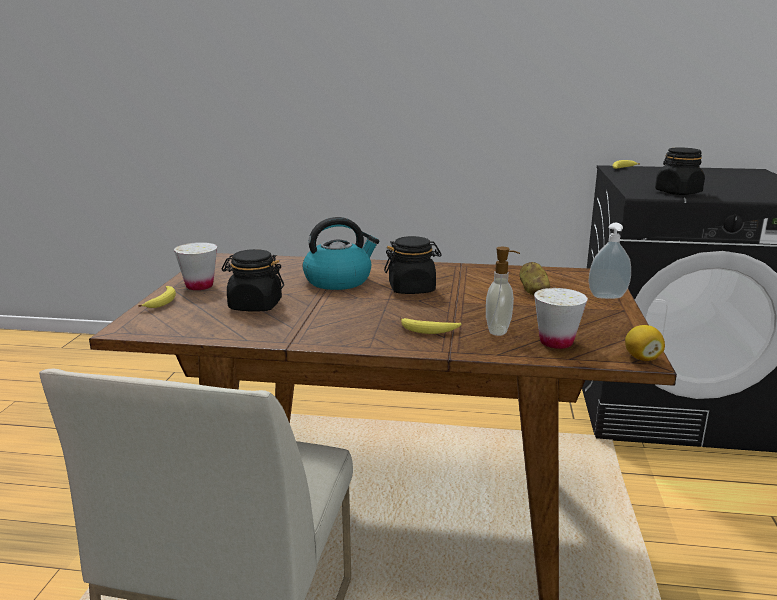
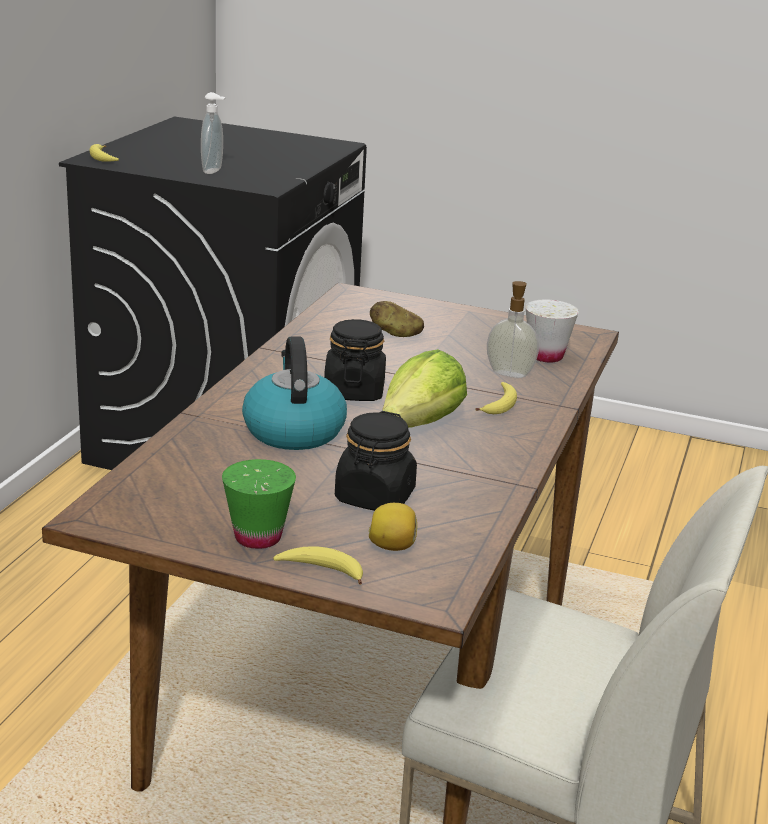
camera: 80 degrees left, 5 degrees up
white cup [174,242,217,290] -> green cup [222,459,296,549]
soap dispenser [589,223,631,299] -> soap dispenser moved to [201,92,226,174]
lemon [625,325,665,361] -> lemon moved to [369,503,417,551]
black jar [655,147,705,195] -> none
none -> lettuce [382,349,467,427]

